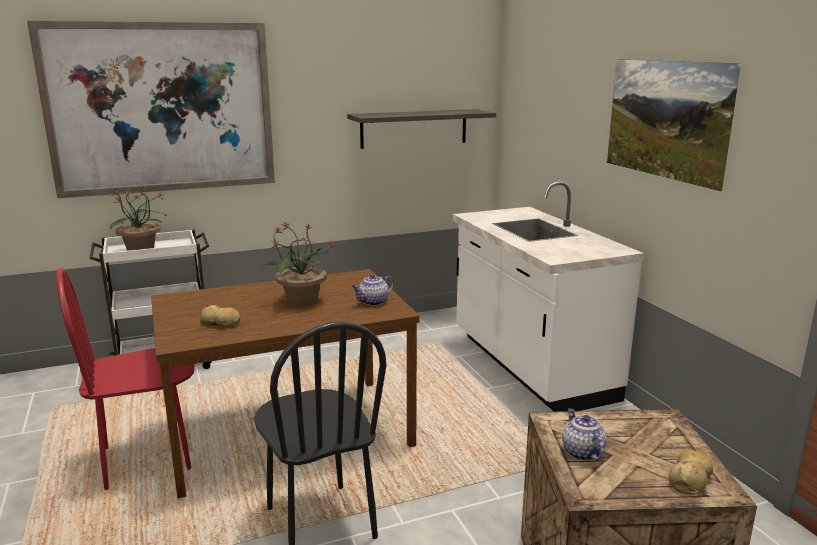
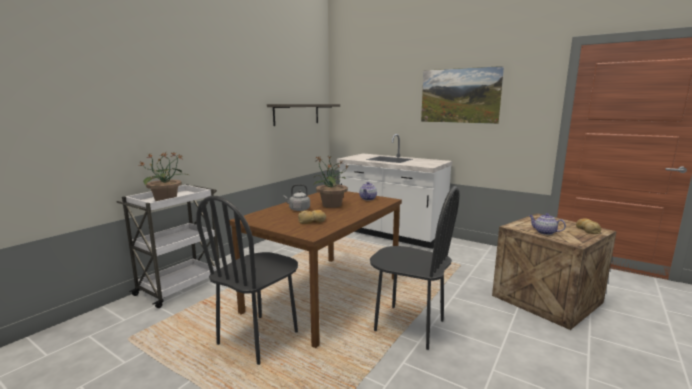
camera: 35 degrees left, 5 degrees down
picture [27,21,275,198] -> none
red chair [56,268,194,490] -> black chair [196,196,298,365]
none -> grey kettle [283,184,310,211]

